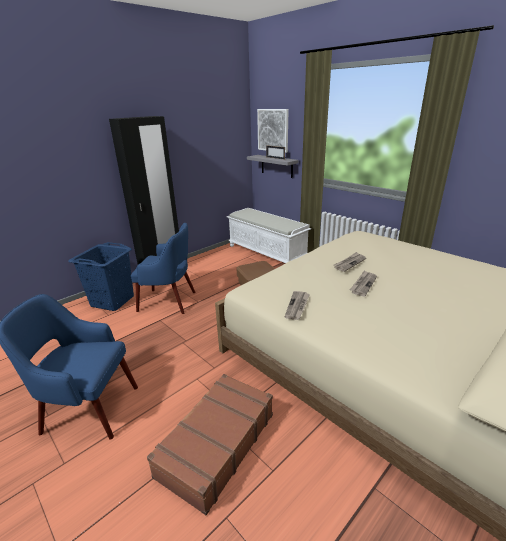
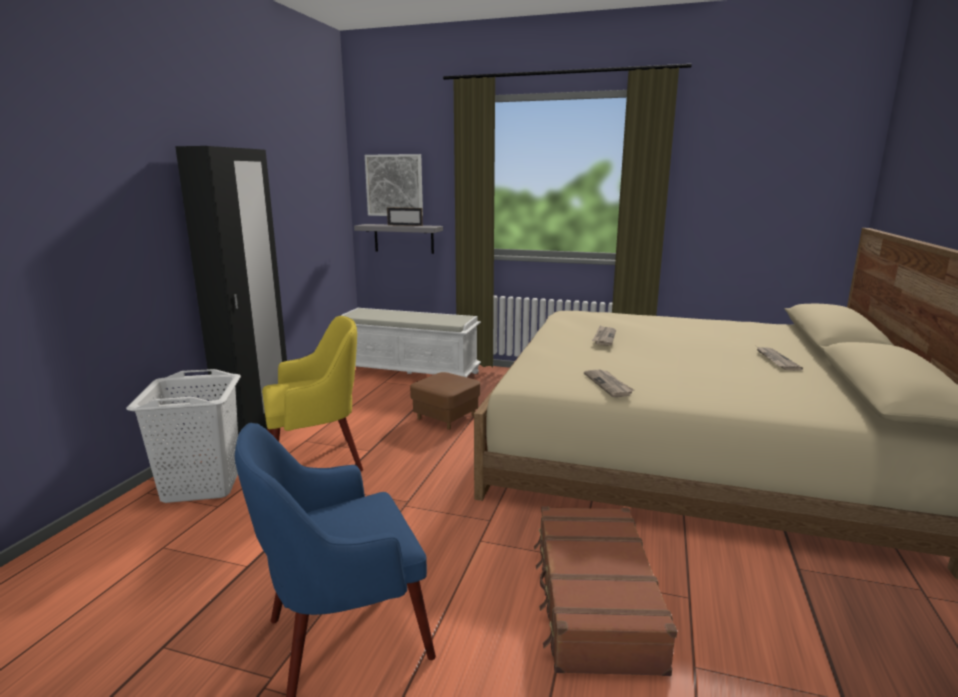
camera: 30 degrees left, 10 degrees down
blue laundry basket [69,242,134,311] -> white laundry basket [126,369,241,503]
blue armchair [131,223,196,314] -> yellow armchair [262,316,363,471]
newspaper [350,270,377,296] -> newspaper moved to [756,346,803,371]

